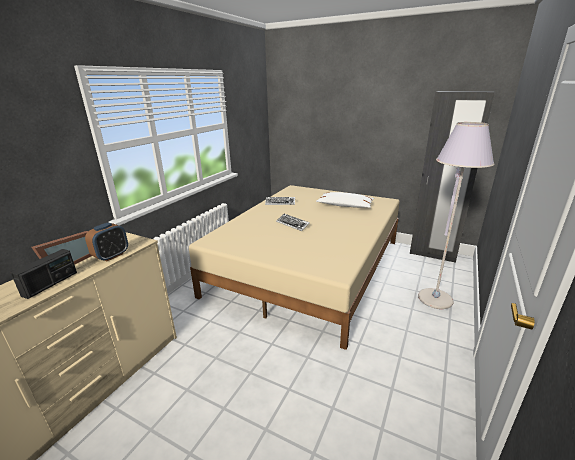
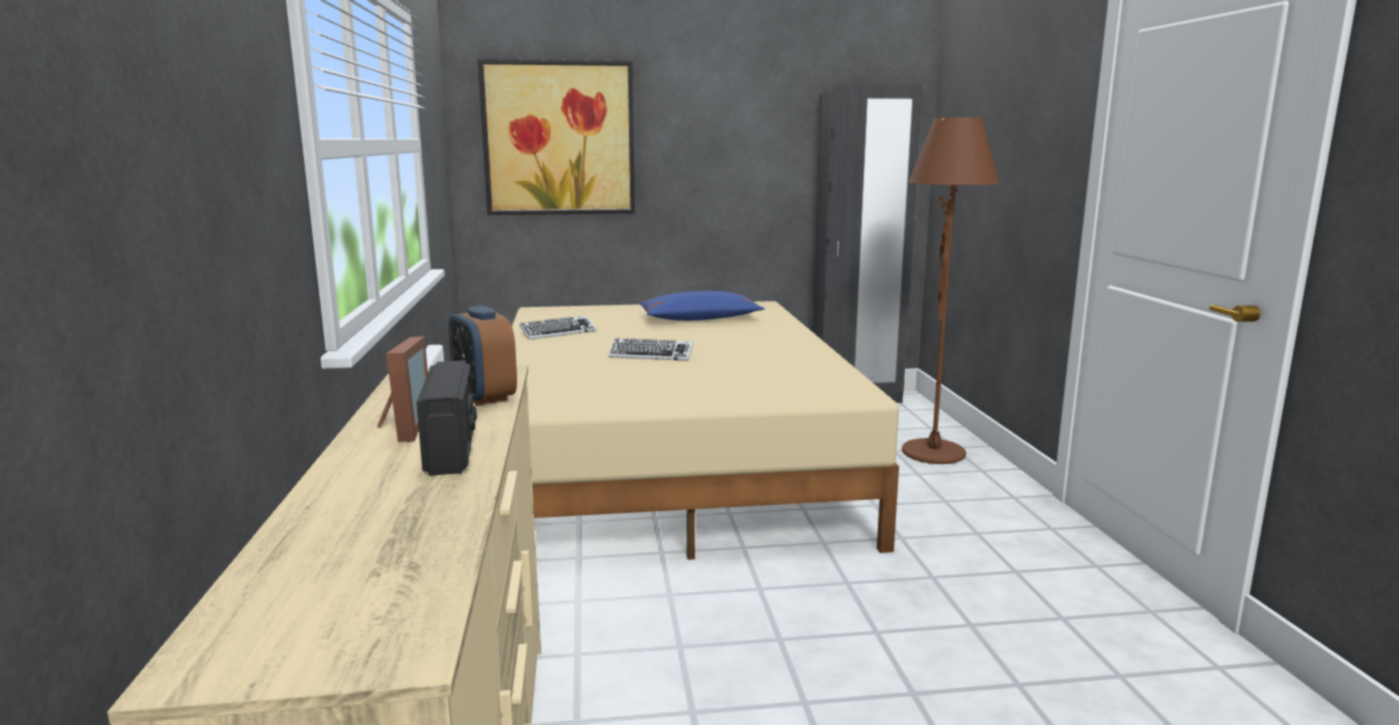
camera: 35 degrees left, 10 degrees down
alarm clock [85,222,128,262] -> alarm clock turned 150 degrees clockwise [449,306,517,406]
white pillow [316,192,374,208] -> blue pillow [639,291,765,321]
grey floor lamp [418,122,494,309] -> brown floor lamp [902,117,1000,464]
none -> picture [478,59,635,215]

